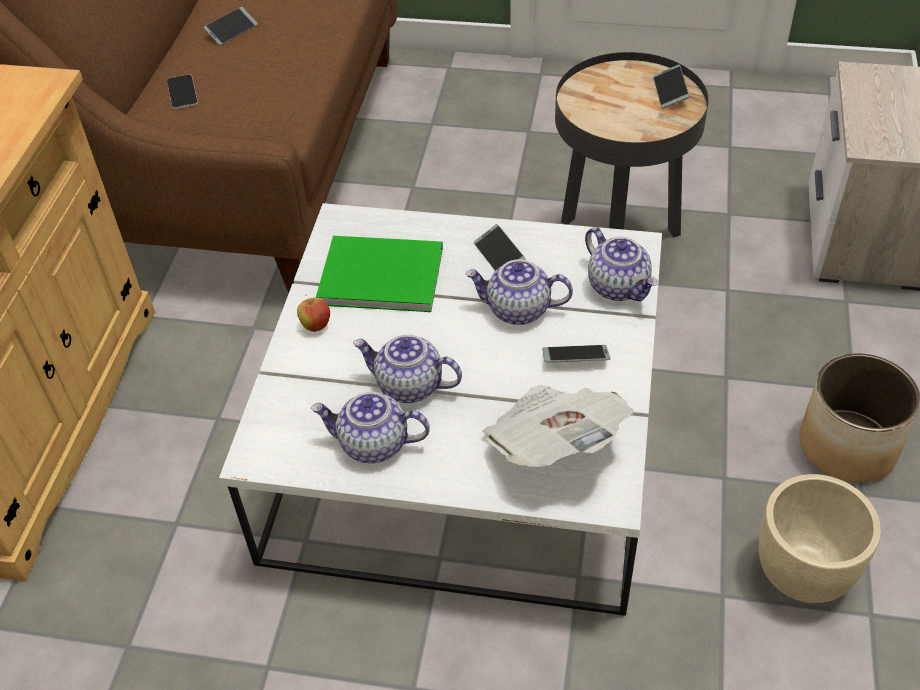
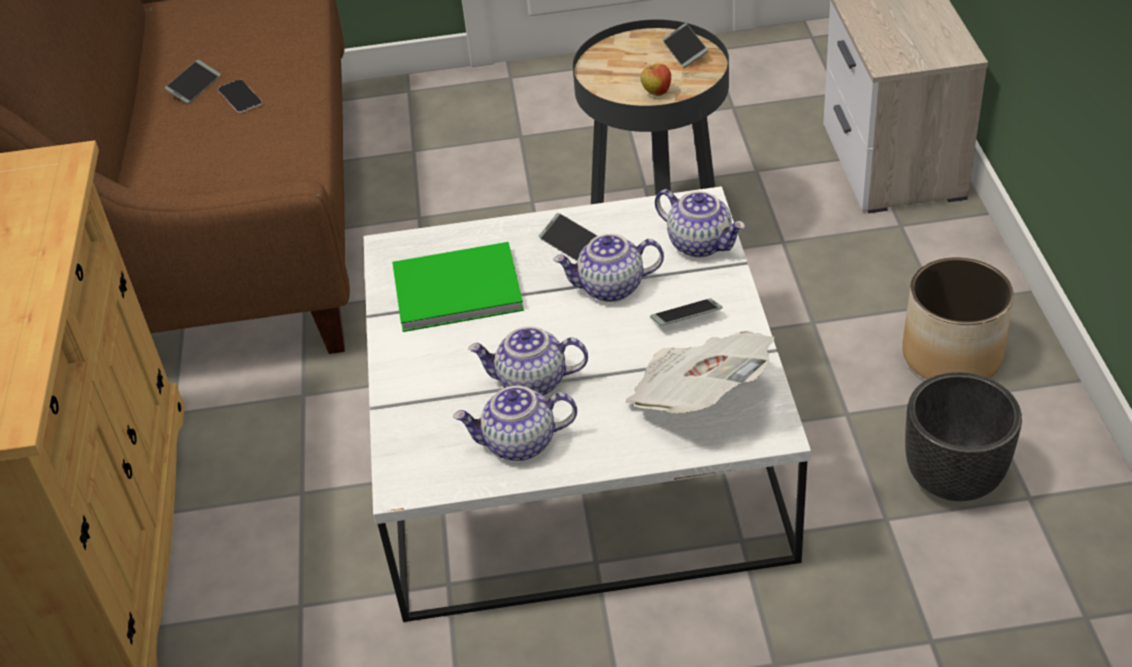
camera: 15 degrees left, 5 degrees down
phone [167,74,198,109] -> phone moved to [218,79,263,113]
apple [297,294,330,332] -> apple moved to [640,63,671,96]
beige planter [759,474,881,603] -> black planter [905,372,1022,501]

